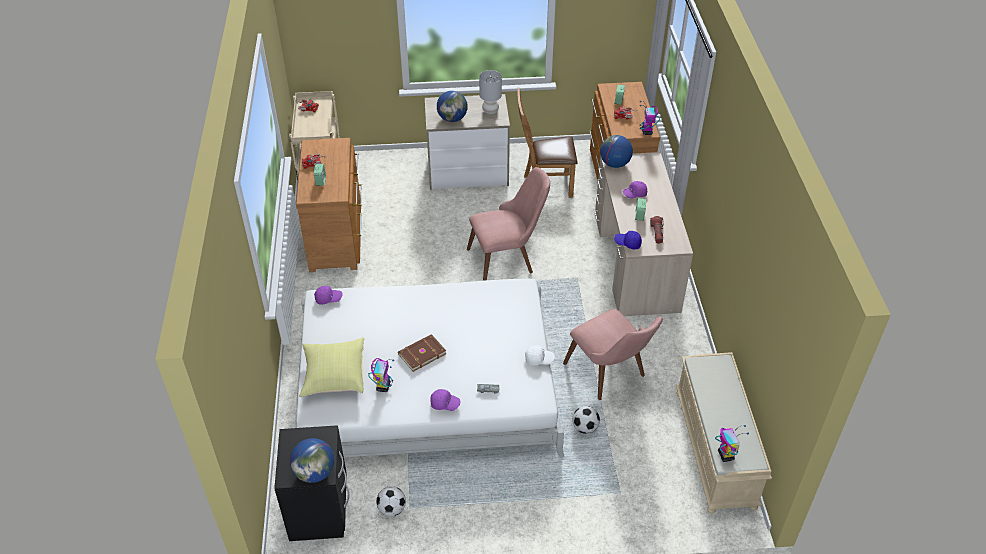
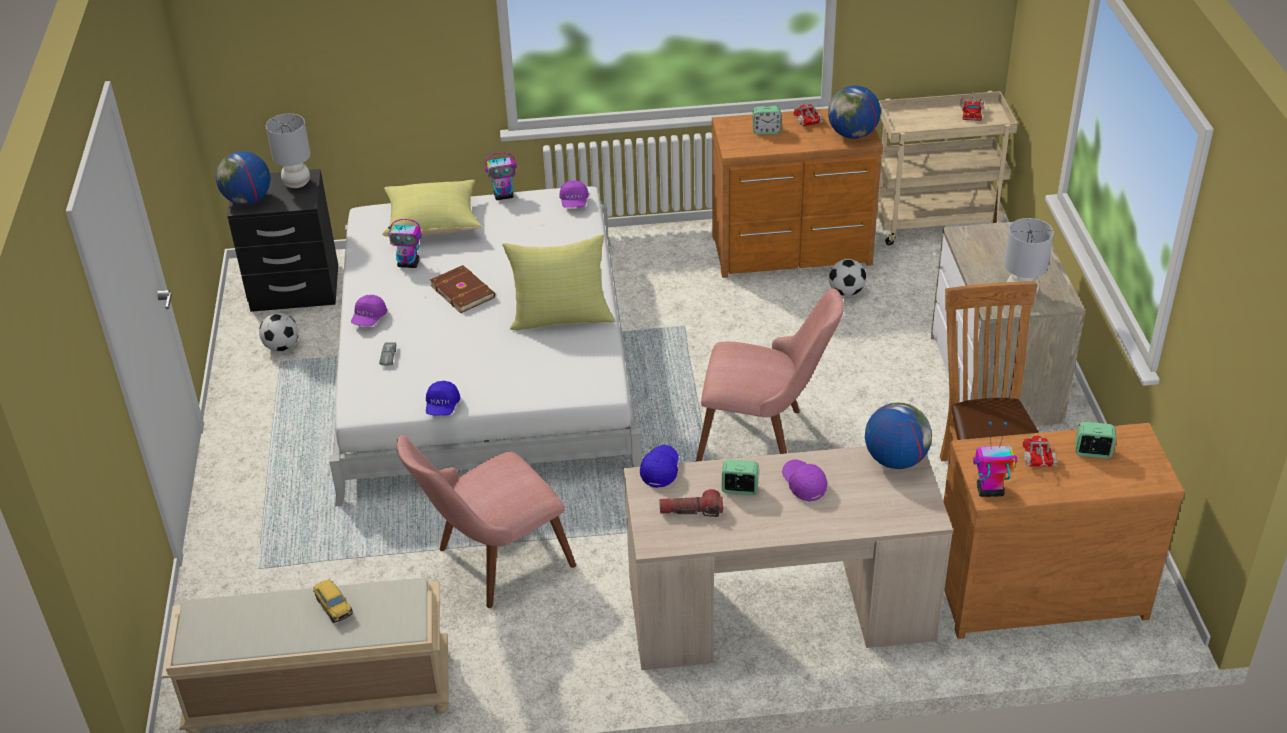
camera: 90 degrees right, 5 degrees down
globe [437,91,468,122] -> globe moved to [828,85,881,139]
pink chair [467,167,550,281] -> pink chair turned 60 degrees counterclockwise [696,288,844,462]
white cap [525,345,555,365] -> blue cap [426,381,460,416]
football [572,406,600,434] -> football moved to [829,259,866,296]
toy robot [715,425,749,462] -> toy robot moved to [485,152,517,200]
none -> grey table lamp [266,114,311,188]
none -> toy car [313,579,353,623]
none -> yellow pillow [502,234,615,330]

